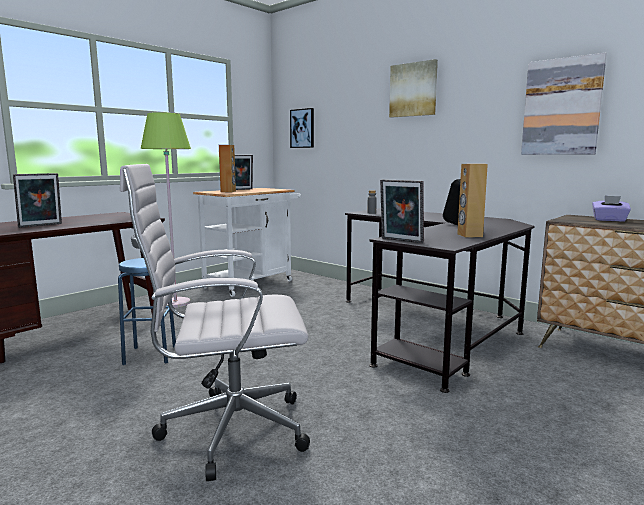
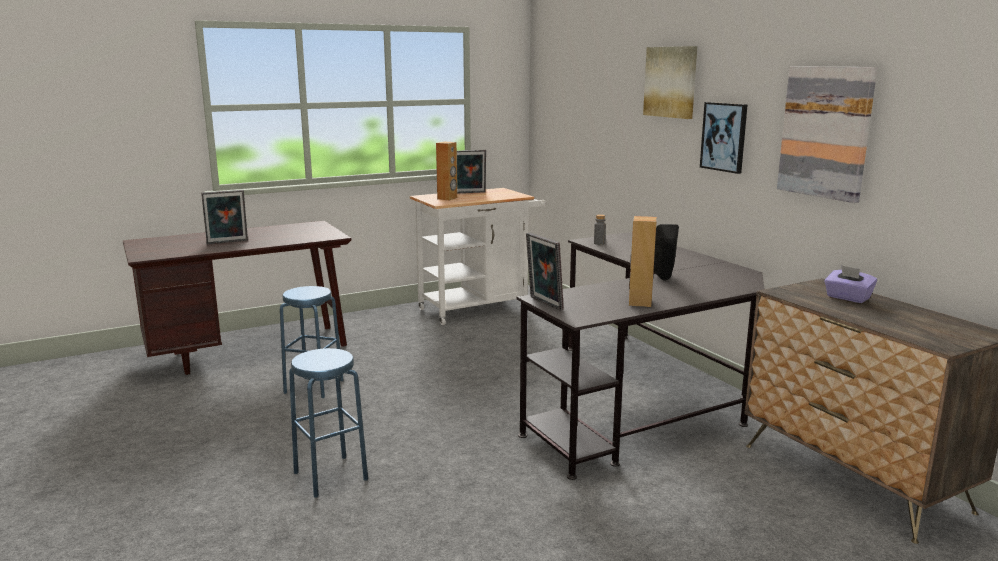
camera: 20 degrees right, 5 degrees up
white office chair [120,164,310,481] -> blue stool [289,348,368,498]
green floor lamp [141,112,191,308] -> none
picture [290,108,314,148] -> picture moved to [700,102,748,174]

